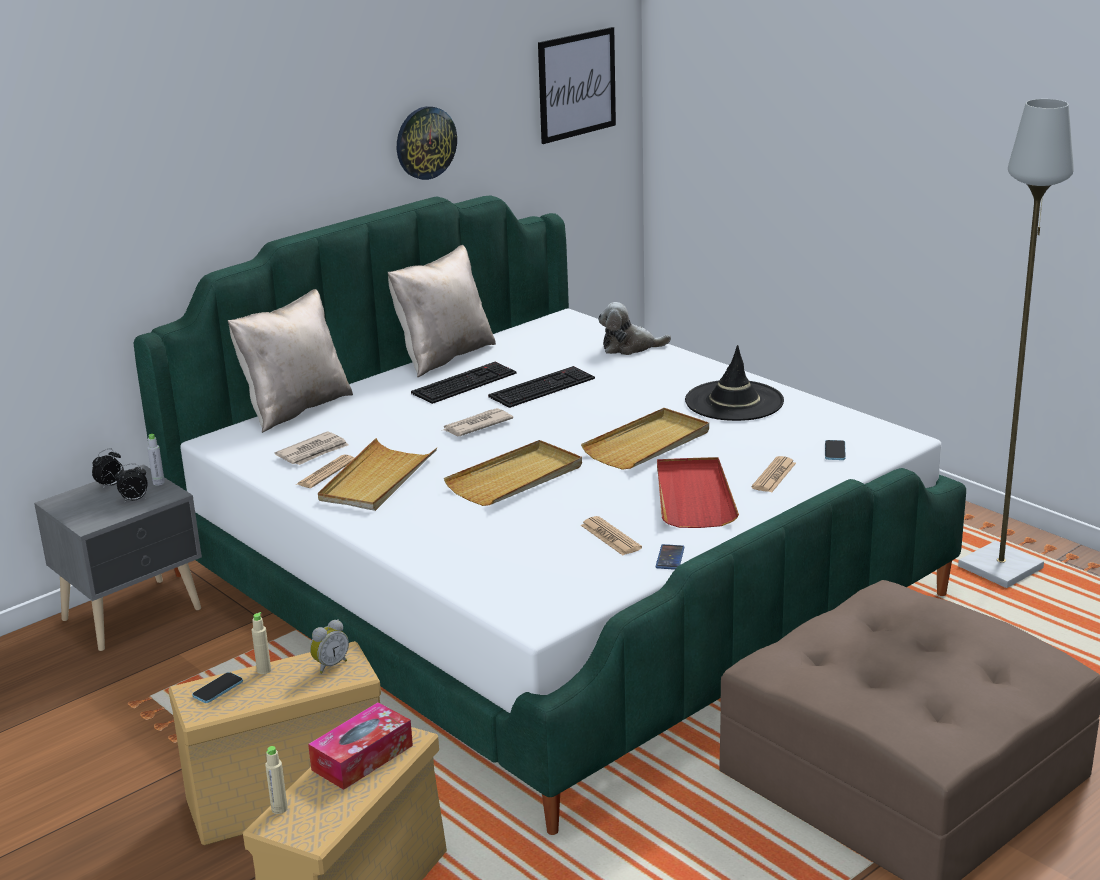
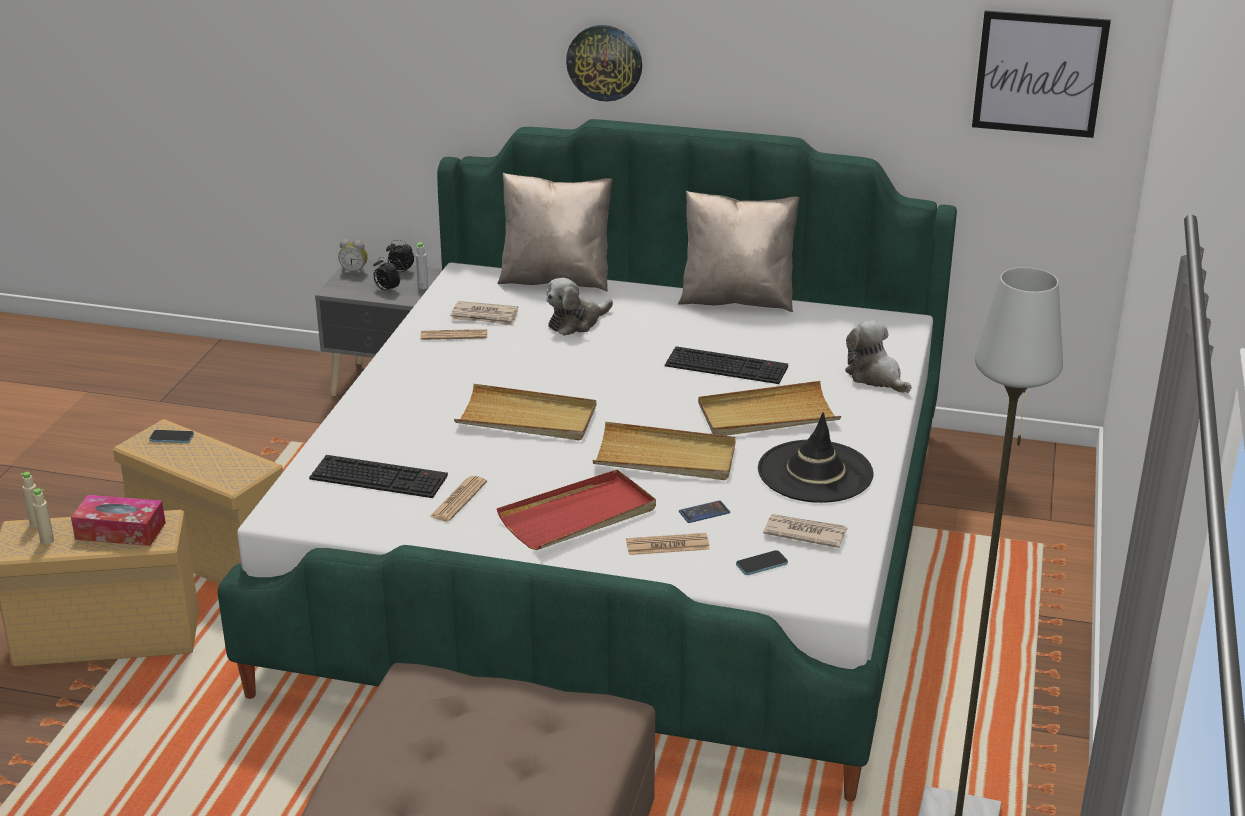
camera: 55 degrees right, 5 degrees up
beige bottle [252,612,271,674] -> beige bottle moved to [33,488,54,544]
alarm clock [310,619,349,674] -> alarm clock moved to [338,239,368,275]
beige tray [318,438,437,511] -> beige tray moved to [698,381,841,436]
wall clock [397,106,457,180] -> wall clock moved to [566,25,642,102]
keyboard [411,362,517,404] -> keyboard moved to [309,455,448,498]
newspaper [444,408,513,436] -> newspaper moved to [763,514,848,548]
phone [656,544,685,570] -> phone moved to [679,500,730,523]
none -> plush toy [546,278,613,336]

